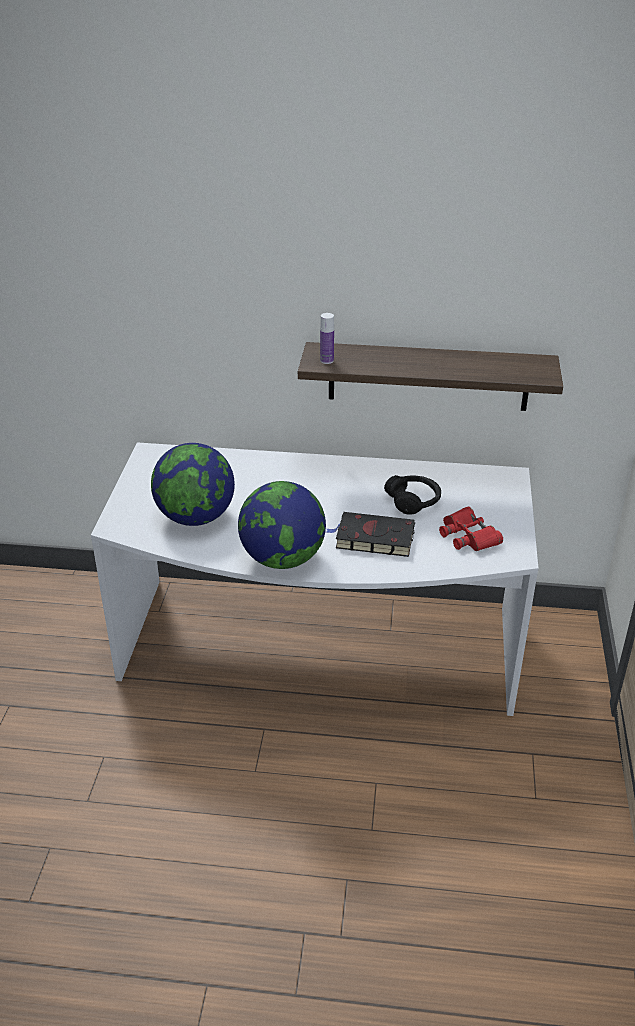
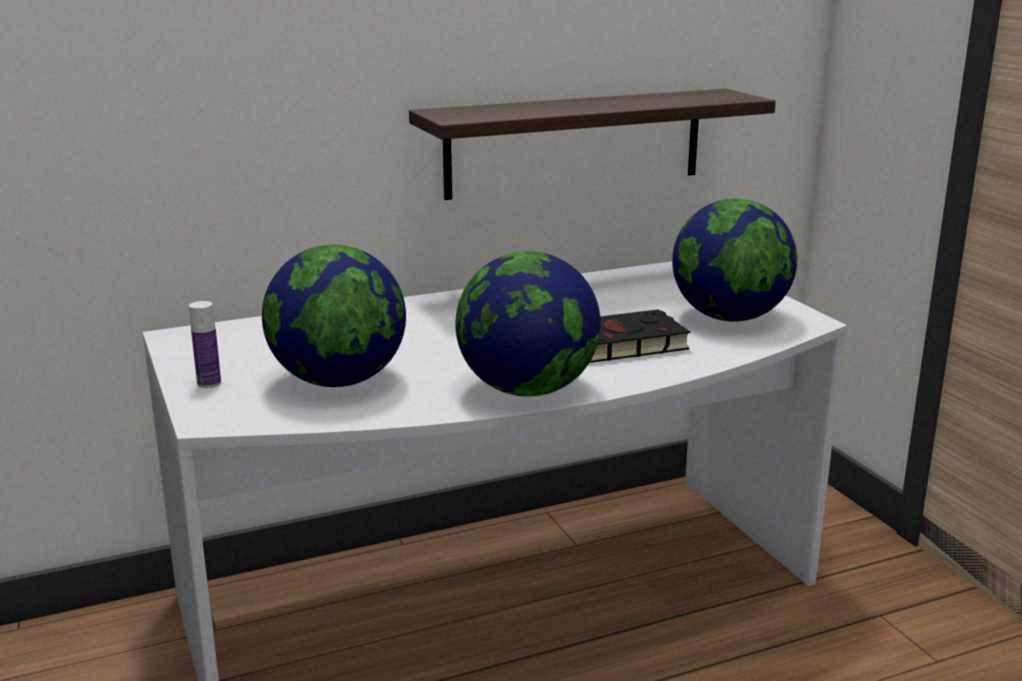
camera: 30 degrees left, 15 degrees down
bottle [320,313,334,364] -> bottle moved to [189,301,221,388]
black headphones [384,475,441,515] -> none
red binoculars [439,507,503,551] -> globe [672,199,797,322]

